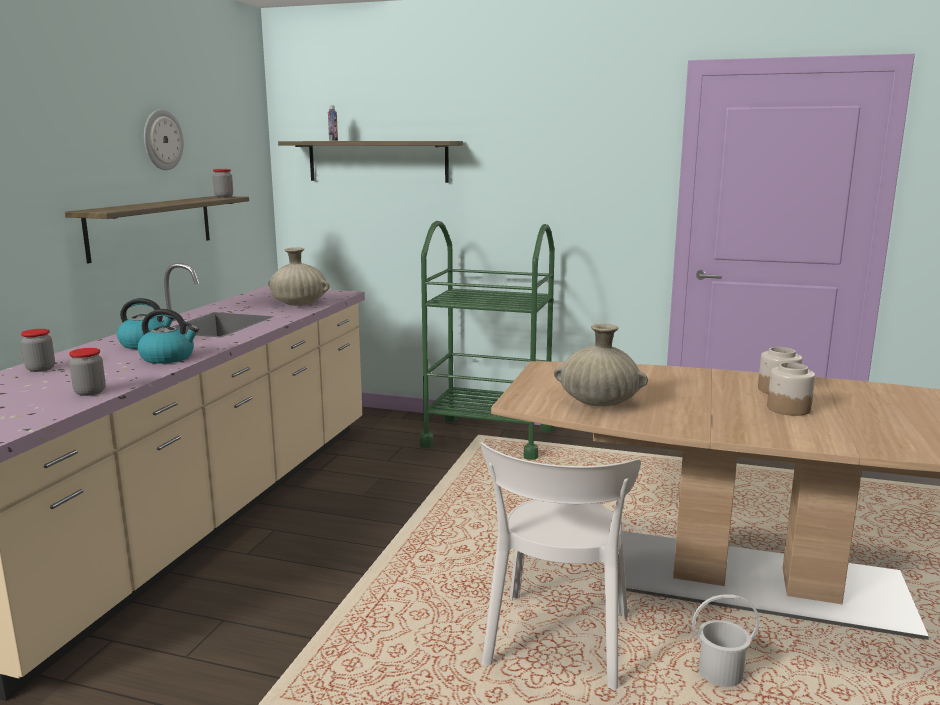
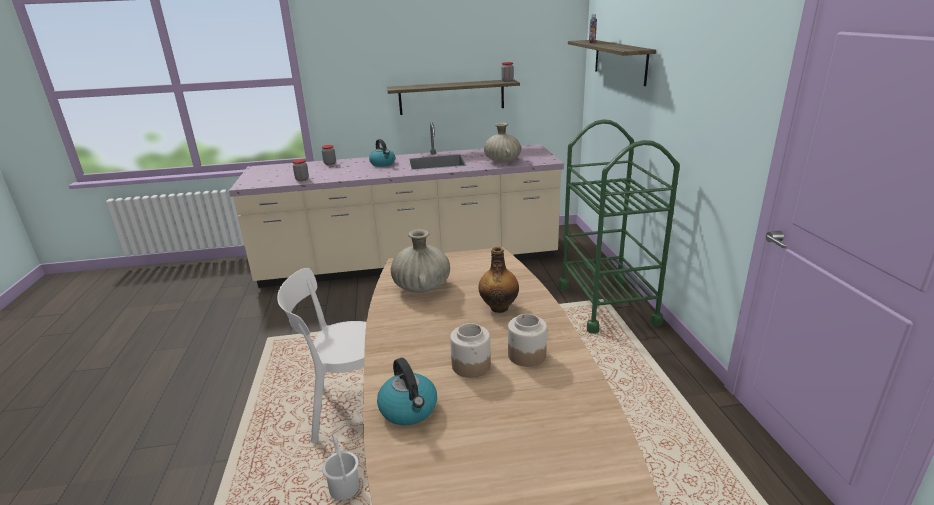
camera: 65 degrees right, 10 degrees up
kettle [138,309,199,364] -> kettle moved to [377,358,437,425]
wall clock [144,109,184,170] -> none
none -> bottle [478,247,519,313]

